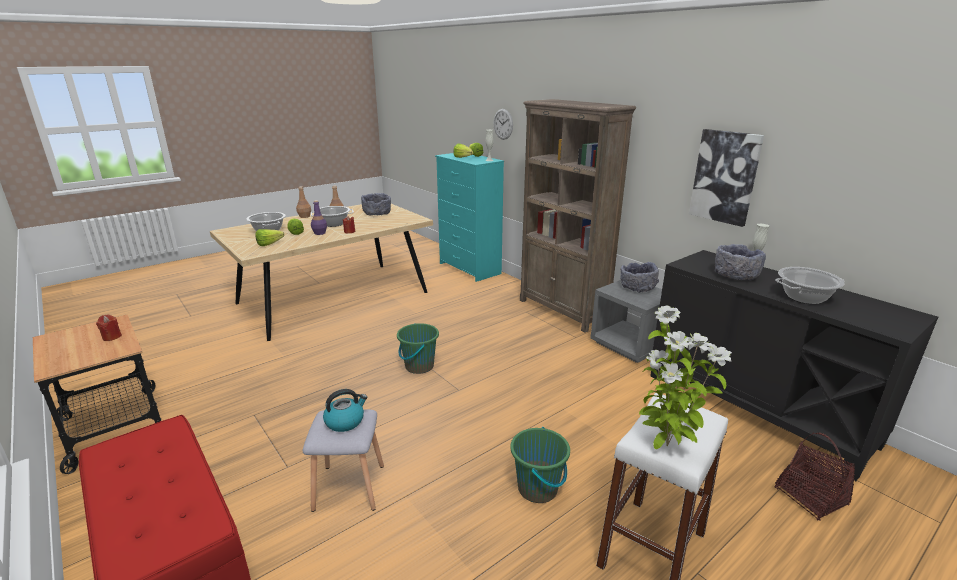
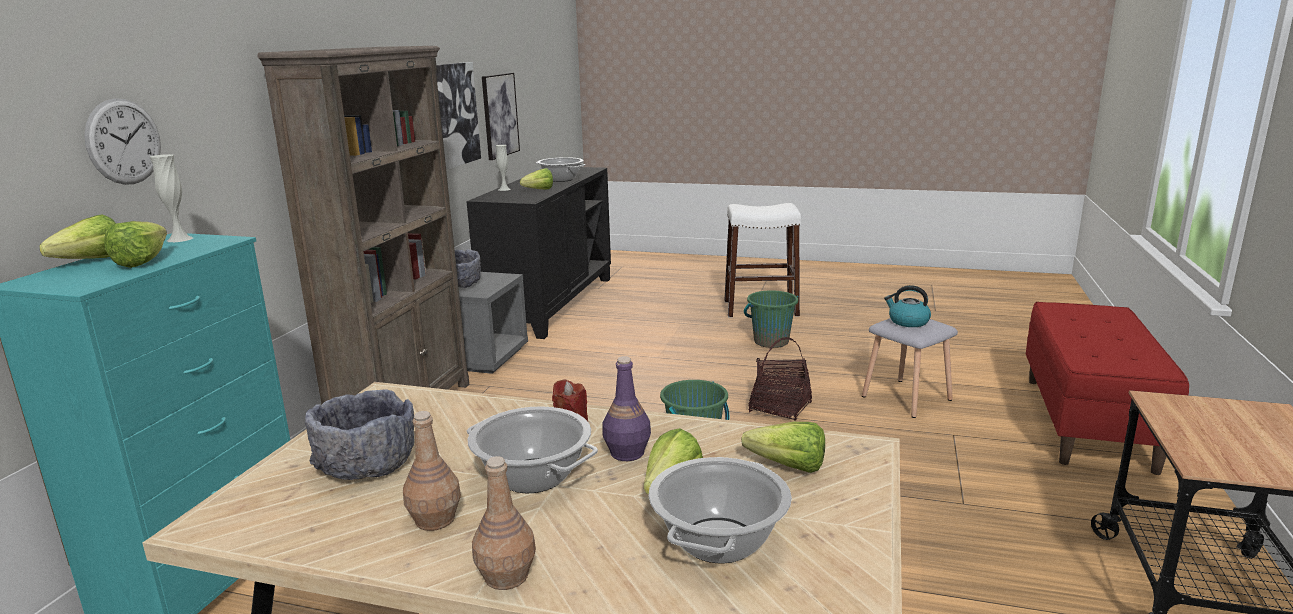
camera: 125 degrees left, 5 degrees down
red candle [96,314,122,341] -> none
potted plant [639,306,732,449] -> none
grey bowl [715,244,766,280] -> lettuce [520,168,553,190]
basket [775,433,855,521] -> basket moved to [748,337,812,421]
none -> picture [482,73,520,160]

